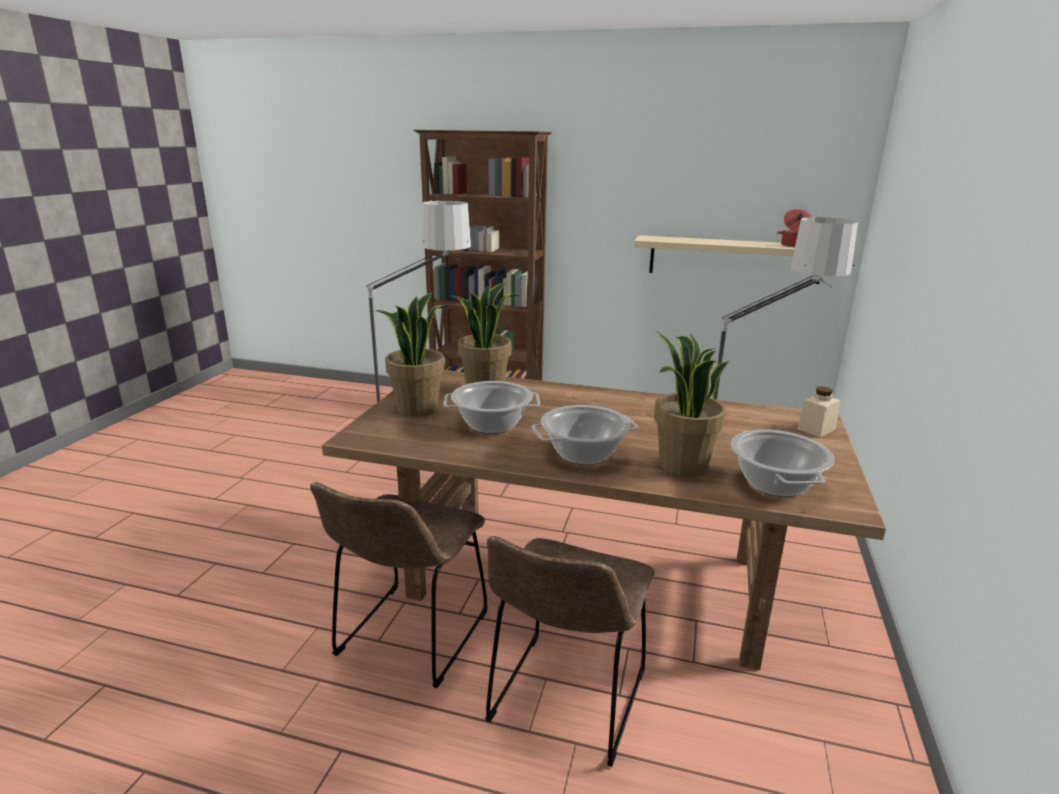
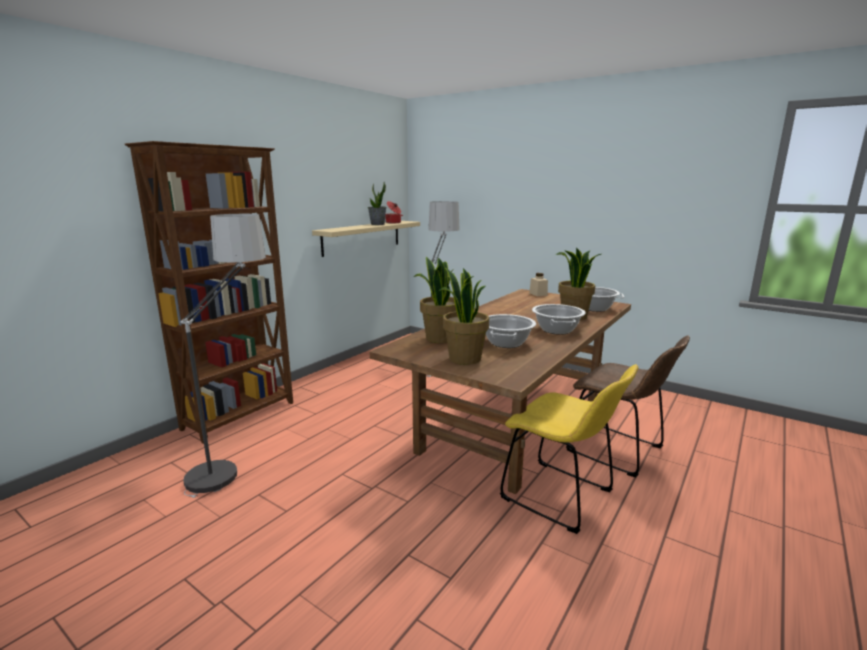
camera: 70 degrees left, 5 degrees down
brown chair [310,482,488,688] -> yellow chair [500,364,638,534]
none -> potted plant [368,181,386,225]

